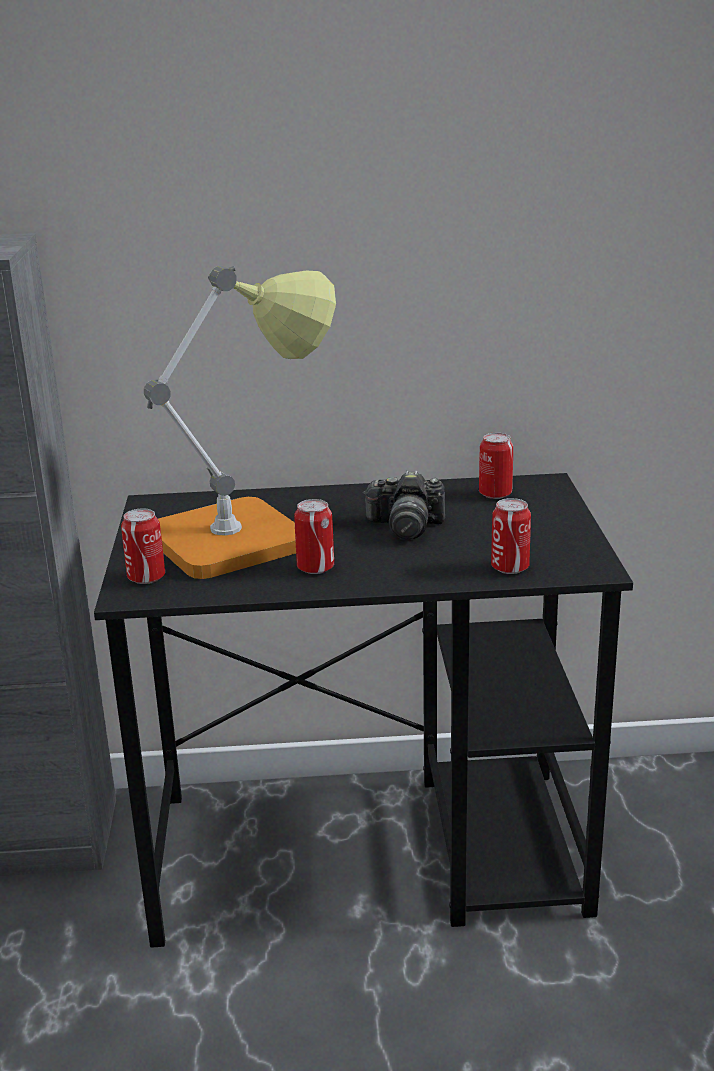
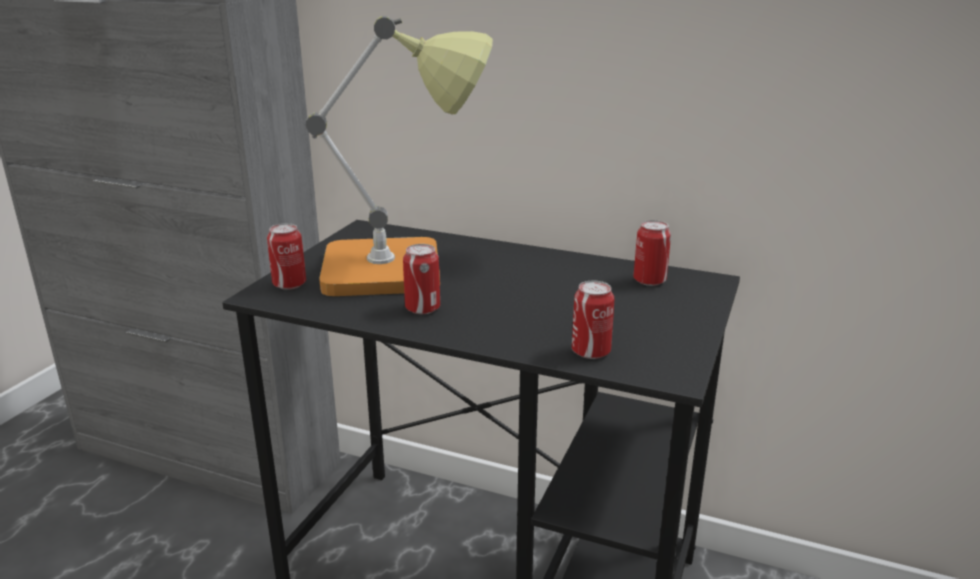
camera: 25 degrees right, 0 degrees up
camera [363,470,445,540] -> none

